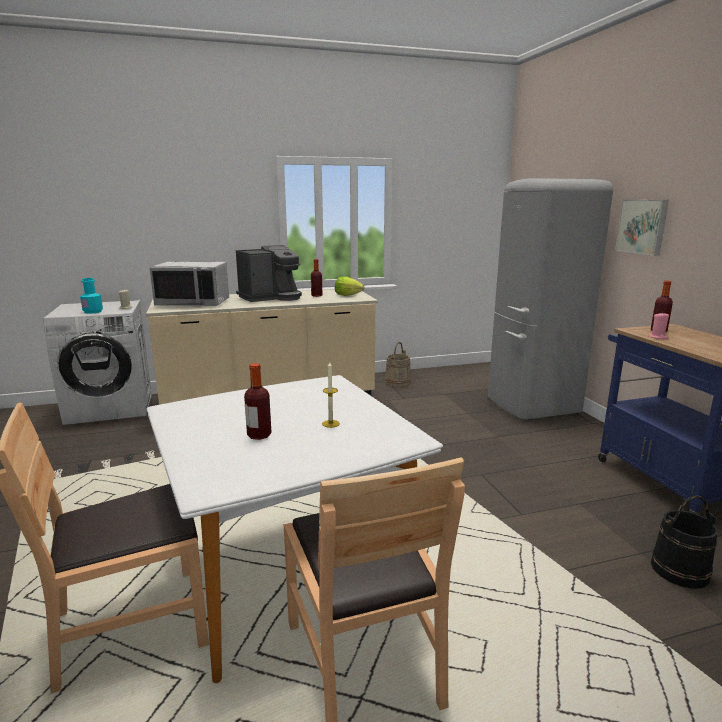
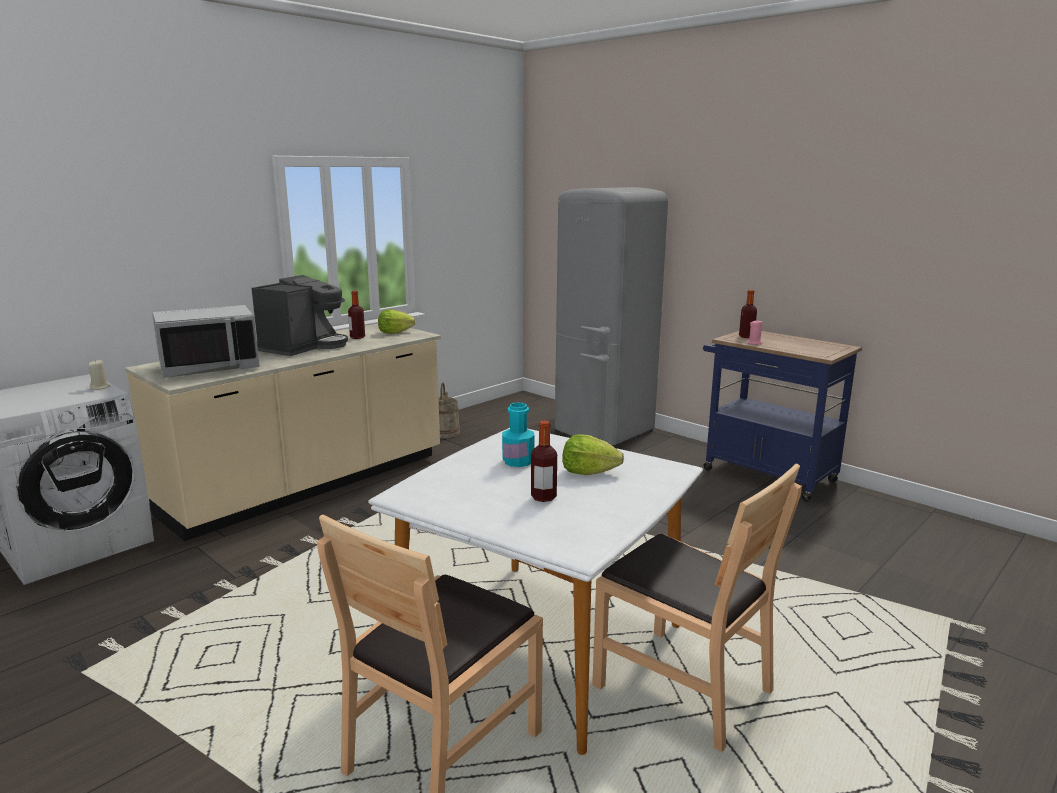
camera: 30 degrees left, 0 degrees up
turquoise bottle [80,278,103,314] -> turquoise bottle moved to [502,403,535,467]
candle [322,362,340,428] -> lettuce [562,434,624,475]
picture [615,200,669,256] -> none
black bucket [651,495,718,589] -> none

